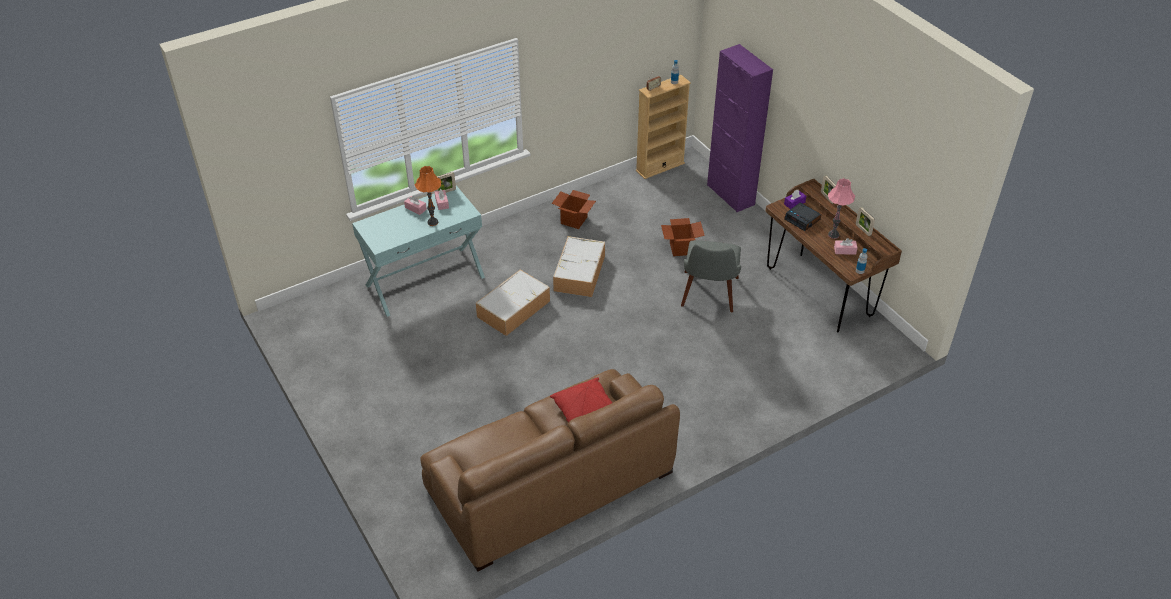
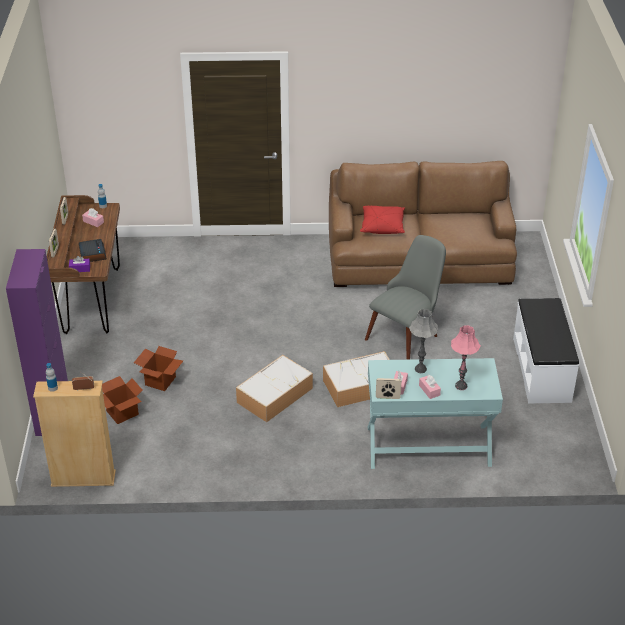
camera: 150 degrees left, 5 degrees down
orange table lamp [415,166,441,226] -> grey table lamp [409,309,438,373]
cardboard box [552,190,596,229] -> cardboard box moved to [102,376,143,424]
grey chair [681,240,741,312] -> grey chair moved to [365,235,446,360]
pink table lamp [828,178,855,239] -> pink table lamp moved to [451,325,481,390]
none -> white bench [513,298,579,403]

